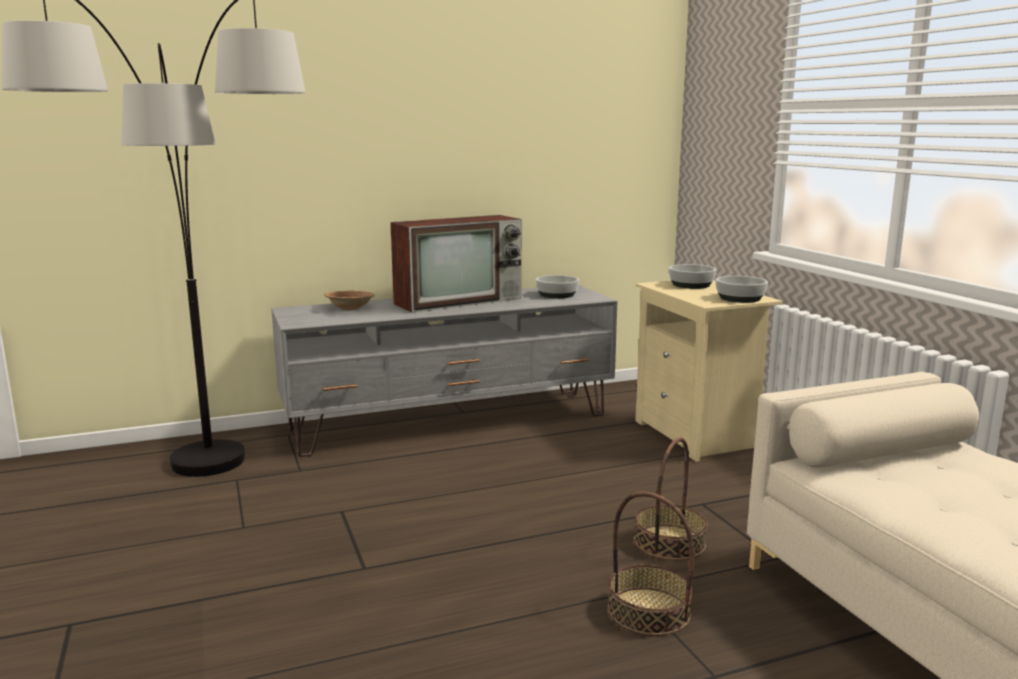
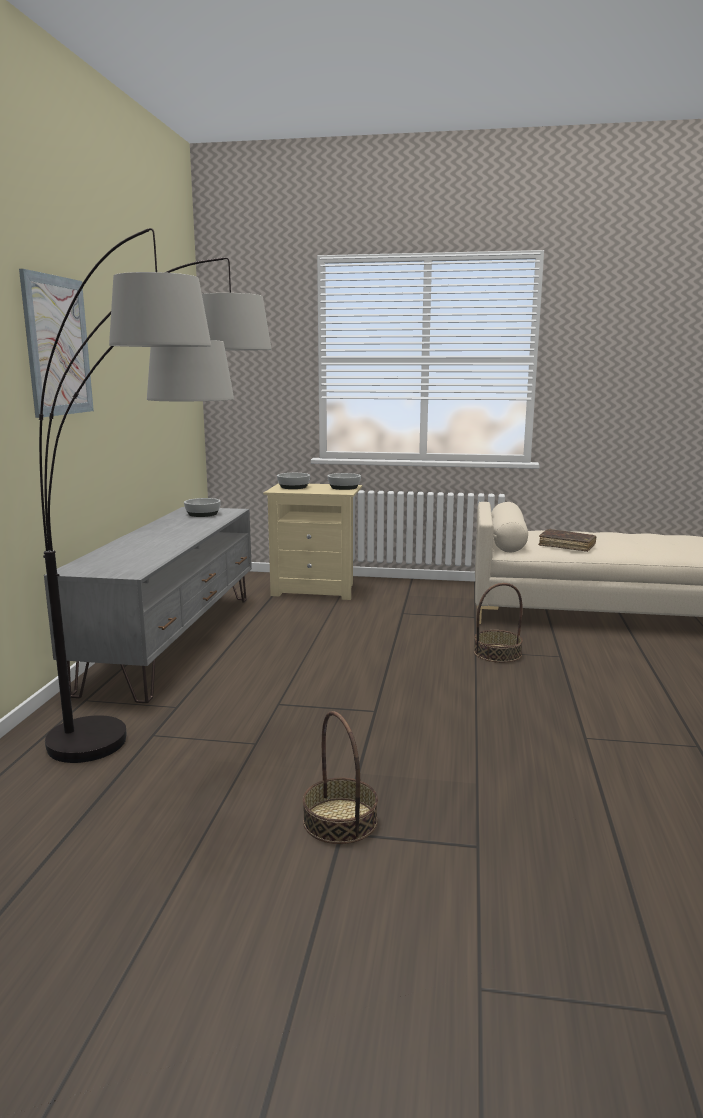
camera: 60 degrees left, 0 degrees up
brown bowl [324,290,375,310] -> none
television [391,215,521,313] -> none
basket [634,437,708,561] -> basket moved to [303,711,378,844]
none -> picture [19,269,94,418]
none -> brown book [538,529,596,552]

